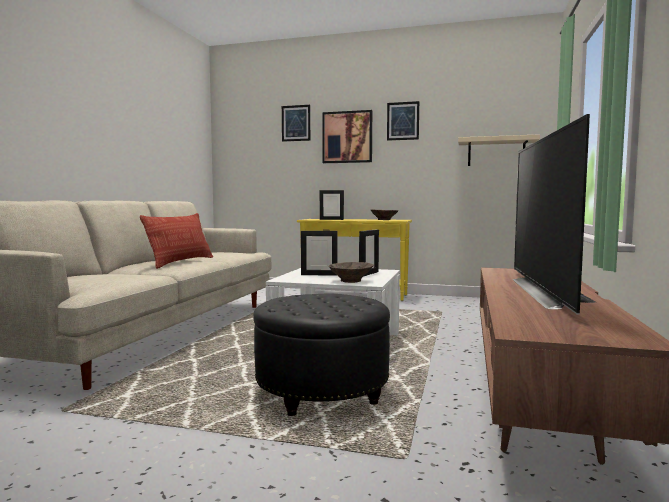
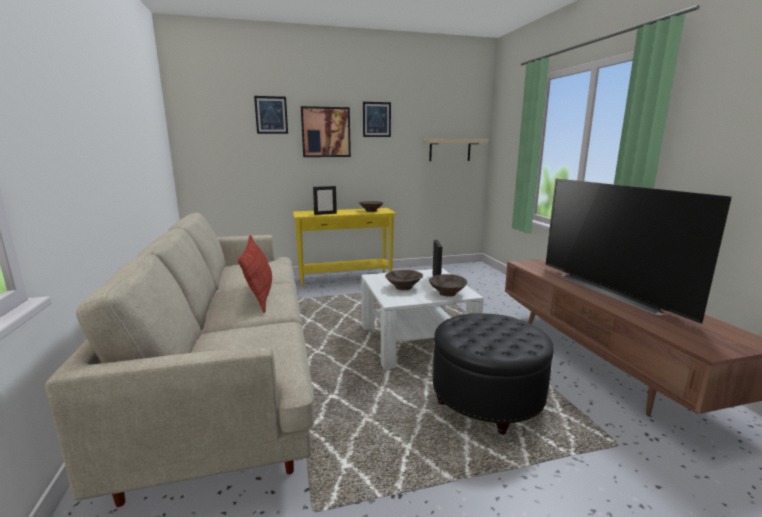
camera: 30 degrees left, 10 degrees up
picture frame [301,231,338,275] -> brown bowl [385,270,423,290]

